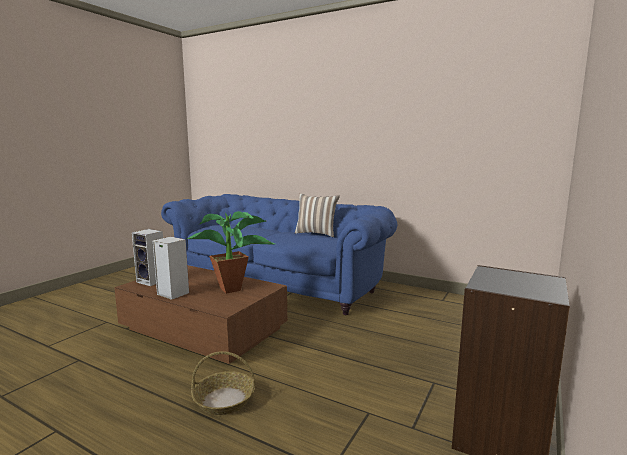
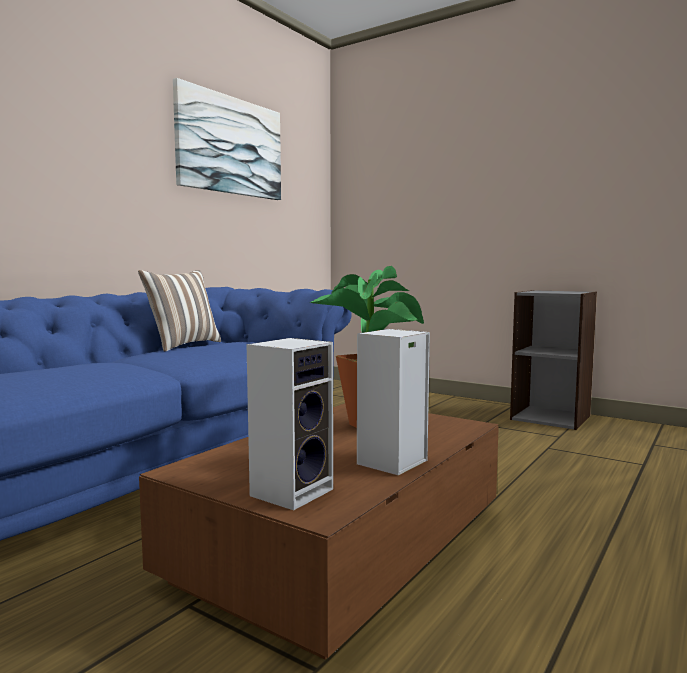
camera: 85 degrees left, 5 degrees down
basket [191,351,255,415] -> none
none -> picture [173,78,281,200]

